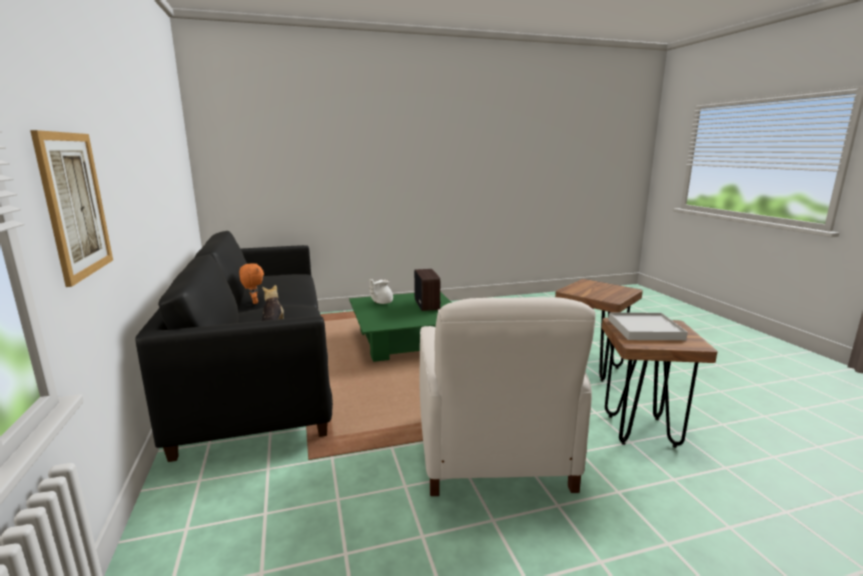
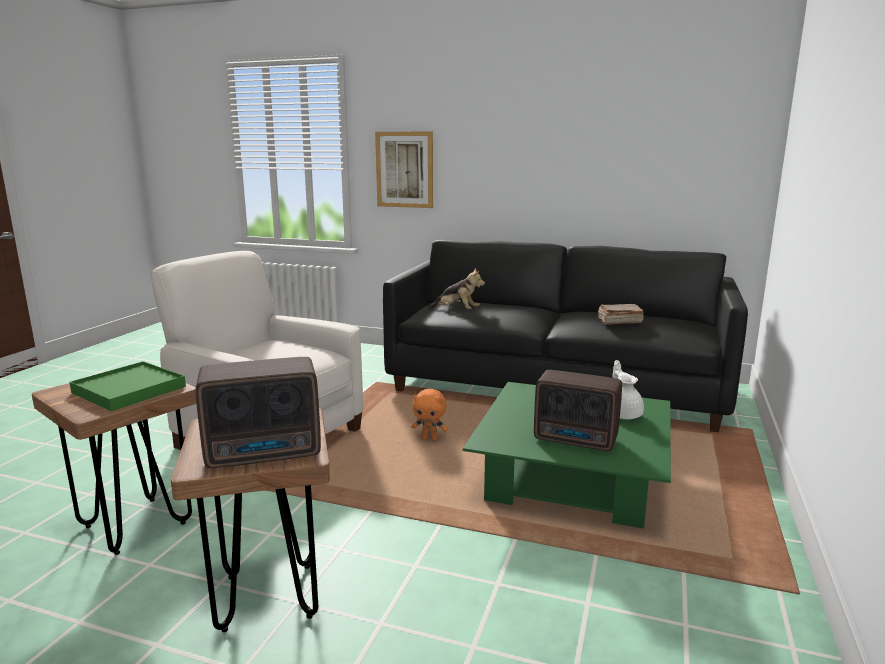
camera: 125 degrees right, 0 degrees up
orange plush toy [239,263,264,304] -> orange plush toy moved to [412,389,448,440]
white tray [608,312,688,340] -> green tray [69,361,186,411]
none -> radio [196,357,321,468]
none -> brown book [598,304,644,325]

